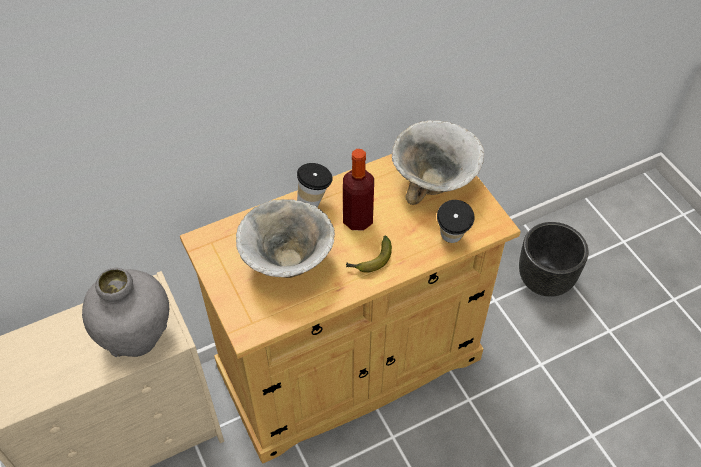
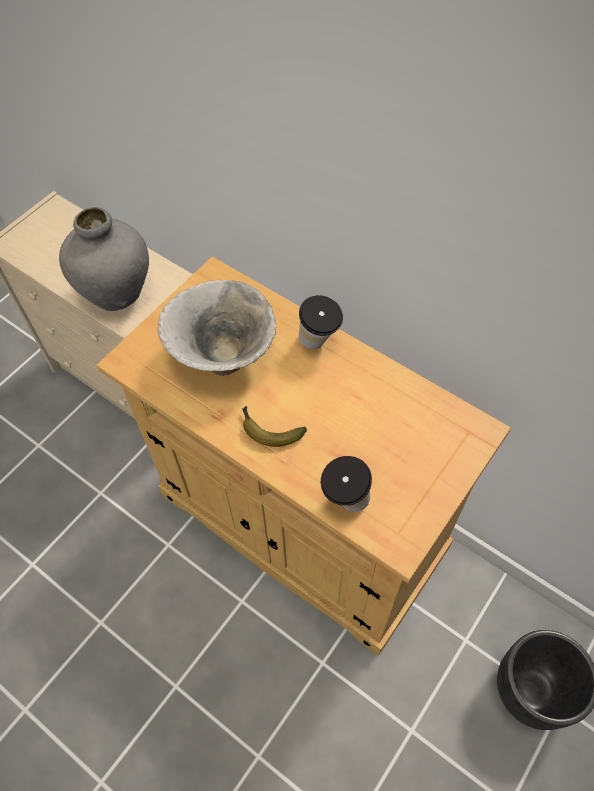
camera: 65 degrees right, 5 degrees up
bottle [343,149,374,230] -> none
bowl [392,120,484,205] -> none

